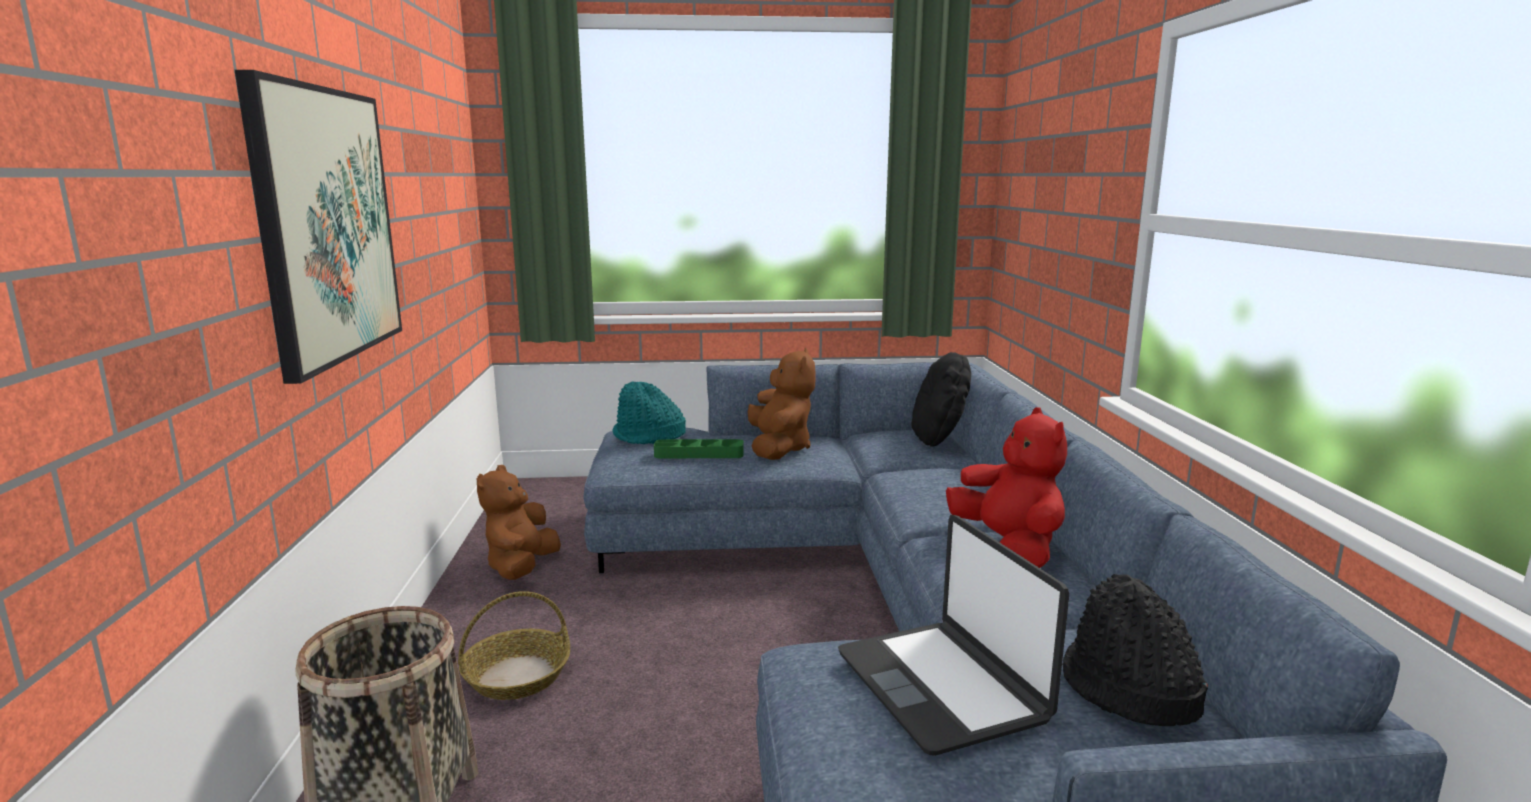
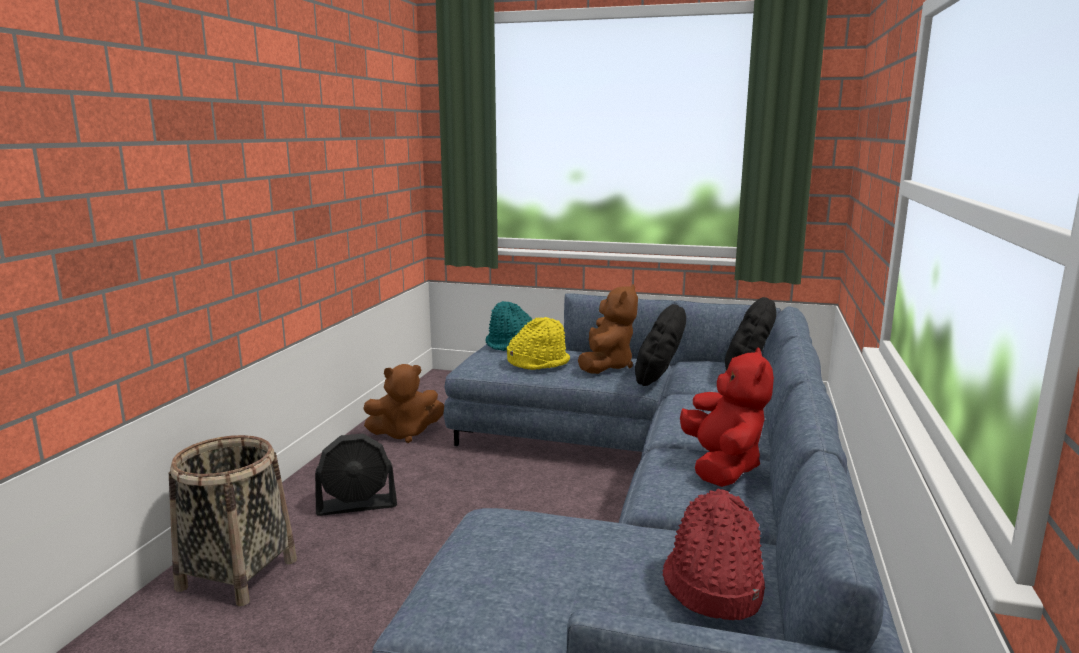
camera: 20 degrees right, 0 degrees up
picture [235,70,402,384] -> none
basket [458,591,570,700] -> black fan [315,433,397,516]
brown plush toy [477,465,561,580] -> brown plush toy turned 135 degrees counterclockwise [363,364,444,443]
green tray [654,439,744,458] -> yellow hat [507,317,570,370]
laptop [838,515,1069,756] -> none
black hat [1062,574,1208,726] -> red hat [662,489,765,620]
none -> black pillow [635,304,686,386]

